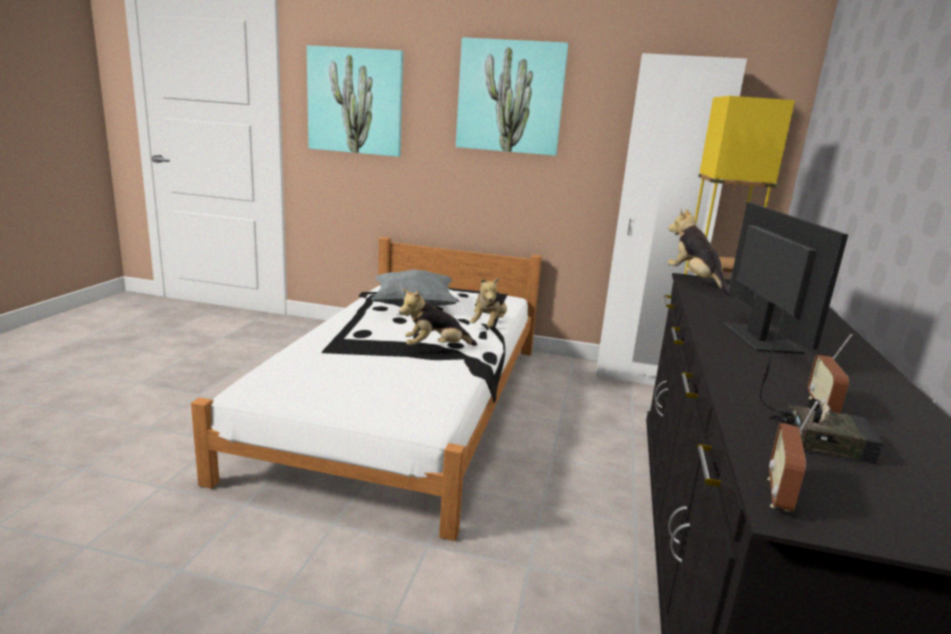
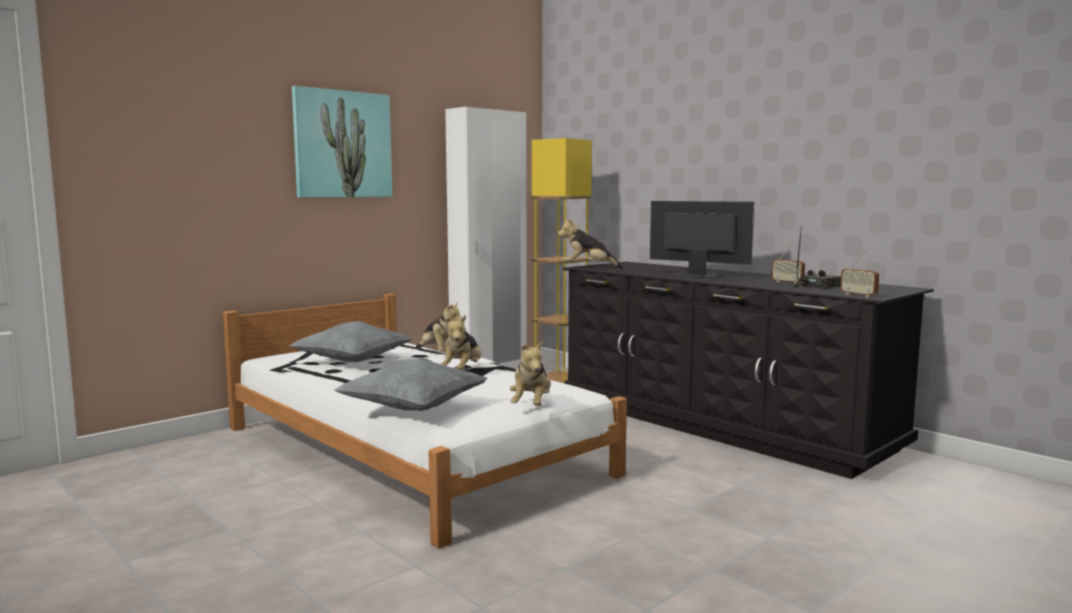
camera: 55 degrees left, 10 degrees down
picture [307,45,403,157] -> none
none -> grey pillow [335,357,487,411]
none -> plush toy [510,340,551,406]

